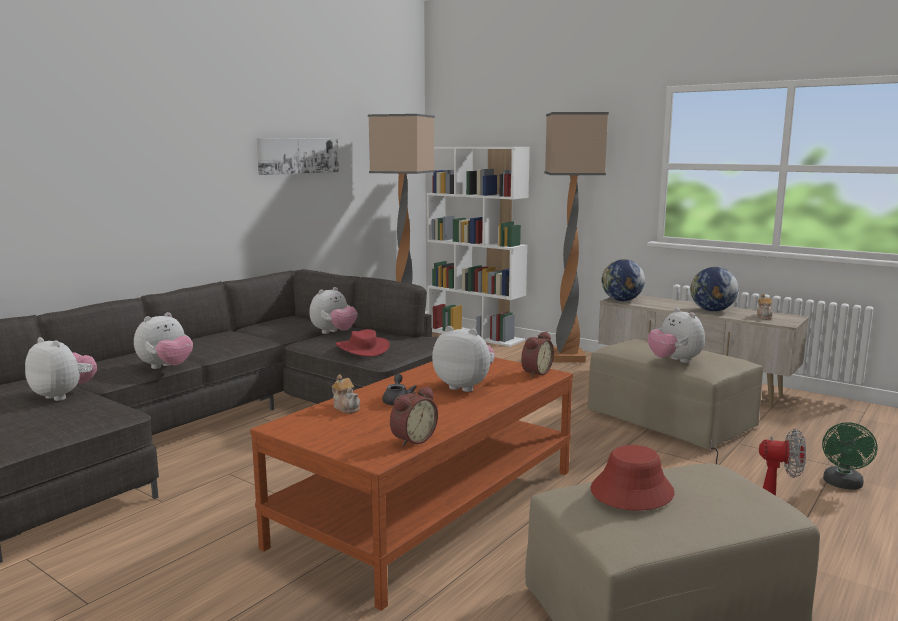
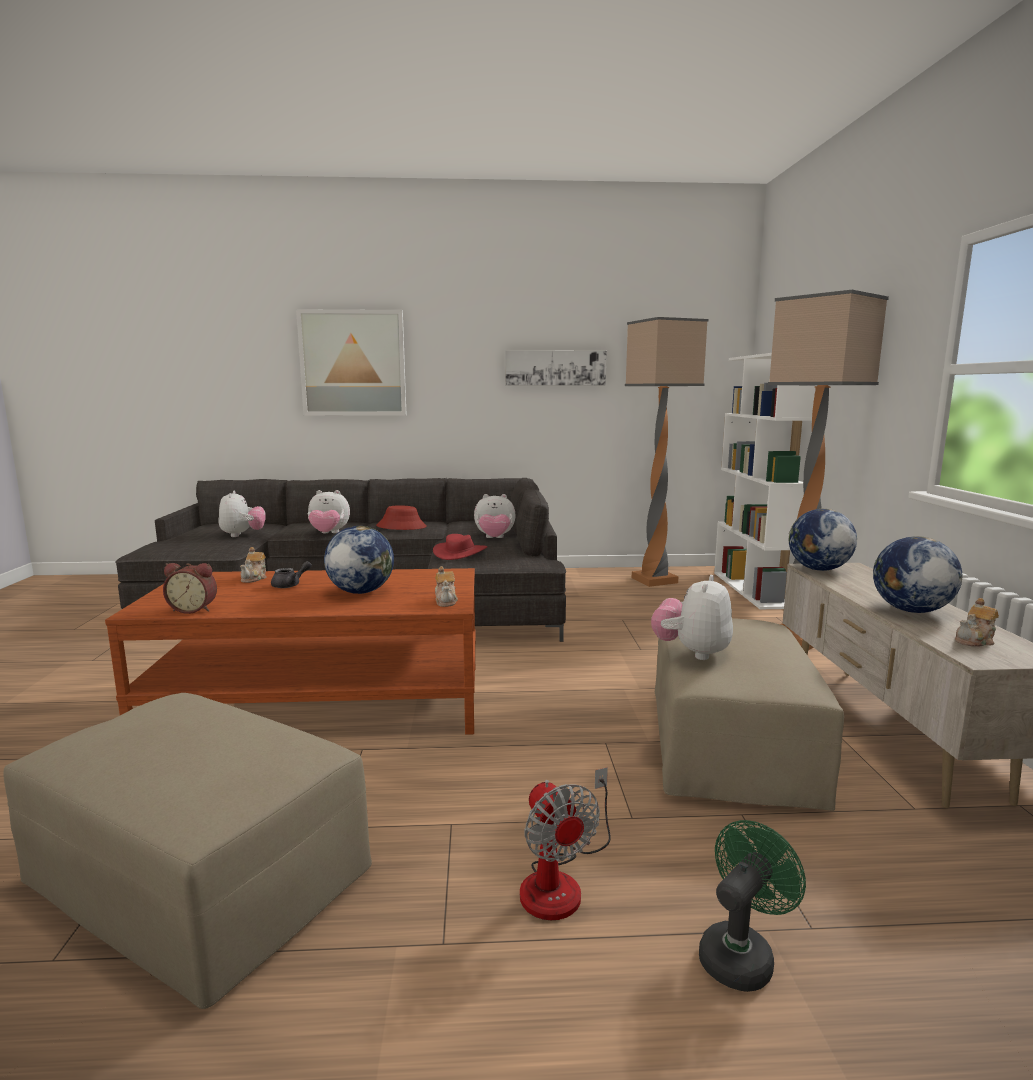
camera: 50 degrees right, 0 degrees up
plush toy [432,326,495,392] -> globe [324,526,394,594]
alarm clock [521,331,554,377] -> teapot [435,566,458,607]
red hat [591,445,675,510] -> red hat moved to [376,505,427,530]
green fan [822,422,877,490] -> green fan turned 150 degrees clockwise [699,820,806,992]
none -> picture [296,309,407,416]

